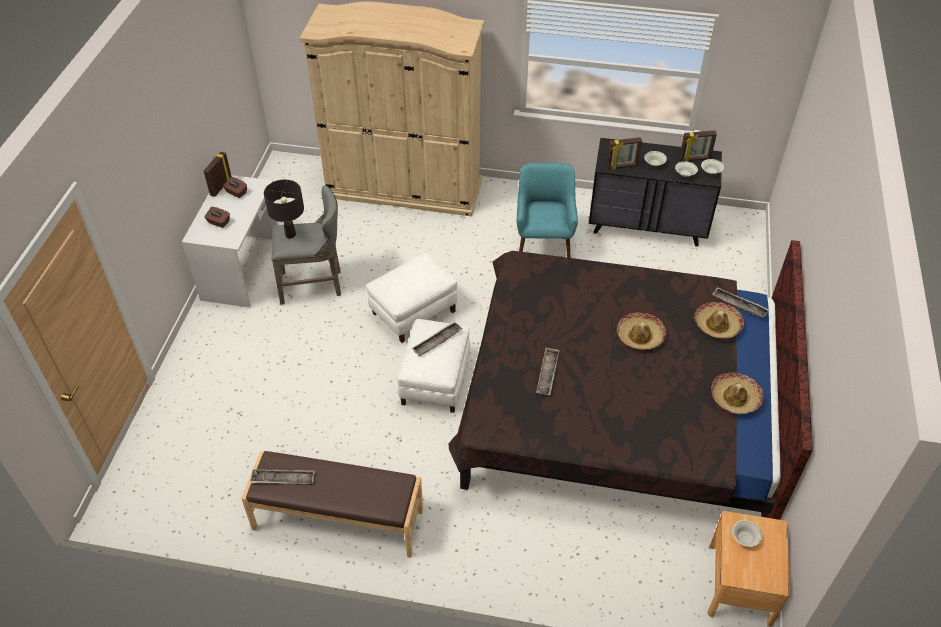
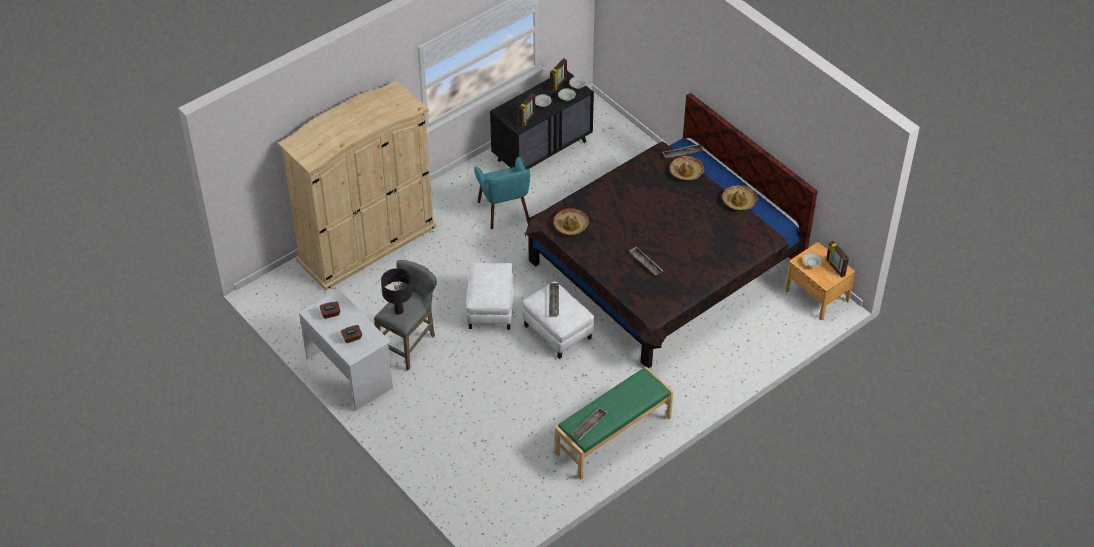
camera: 50 degrees left, 0 degrees up
picture frame [204,152,232,197] -> picture frame moved to [826,241,849,278]
brown bench [241,451,423,558] -> green bench [555,367,674,479]
turquoise armchair [517,163,578,258] -> turquoise armchair turned 150 degrees counterclockwise [474,157,530,229]
hat [617,313,666,350] -> hat moved to [554,208,589,235]

